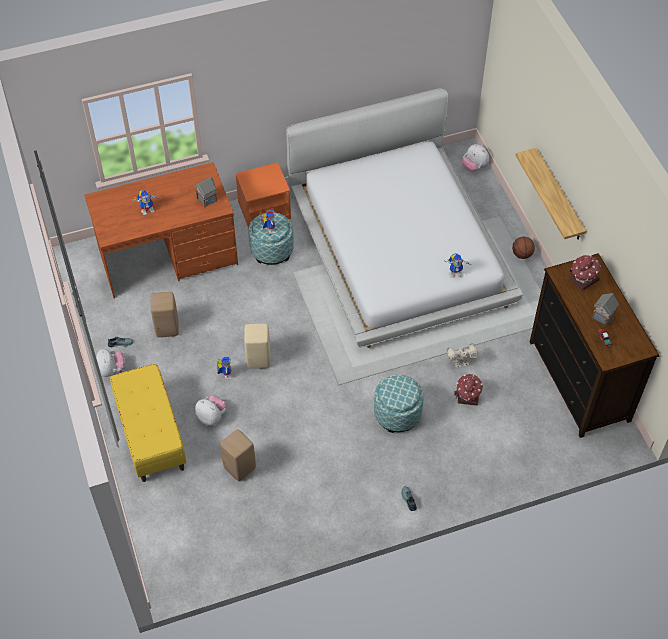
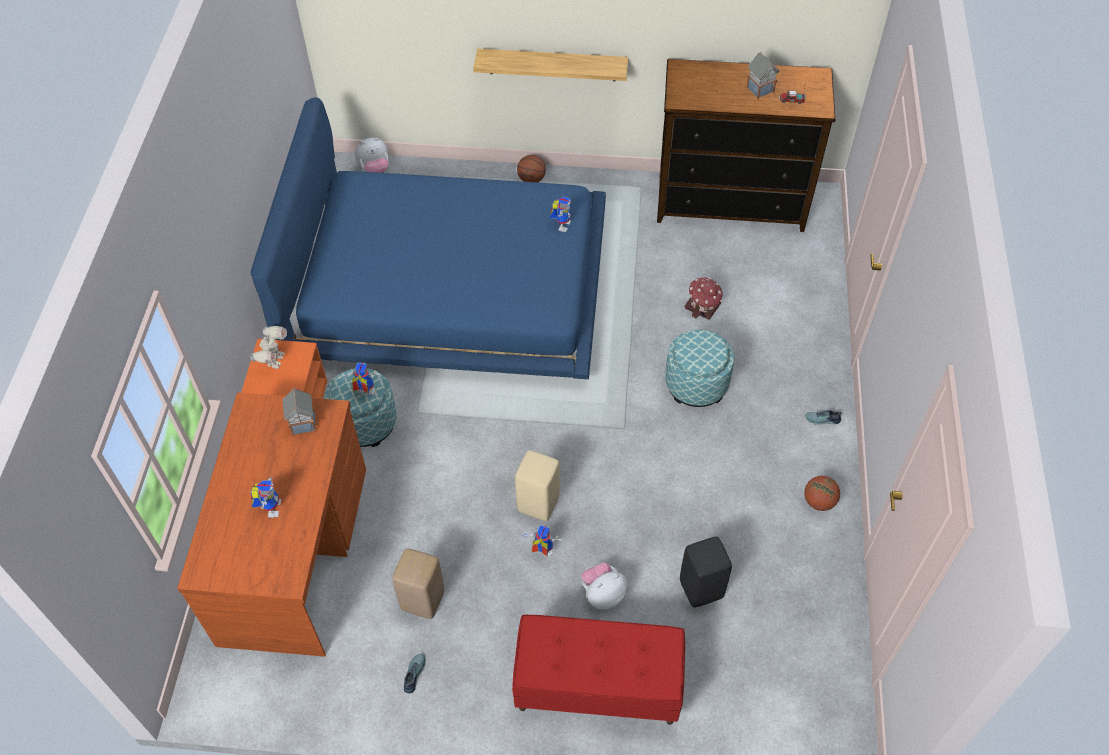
camera: 65 degrees left, 0 degrees up
plush toy [96,349,126,377] -> none
yellow bench [110,364,187,482] -> red bench [512,615,685,725]
beige stool [220,429,256,481] -> black stool [680,537,732,608]
white bed [286,88,523,348] -> blue bed [251,97,606,380]
toy robot [446,343,478,368] -> toy robot moved to [250,326,287,369]
toy house [568,255,601,291] -> none
none -> basketball [804,476,840,511]

